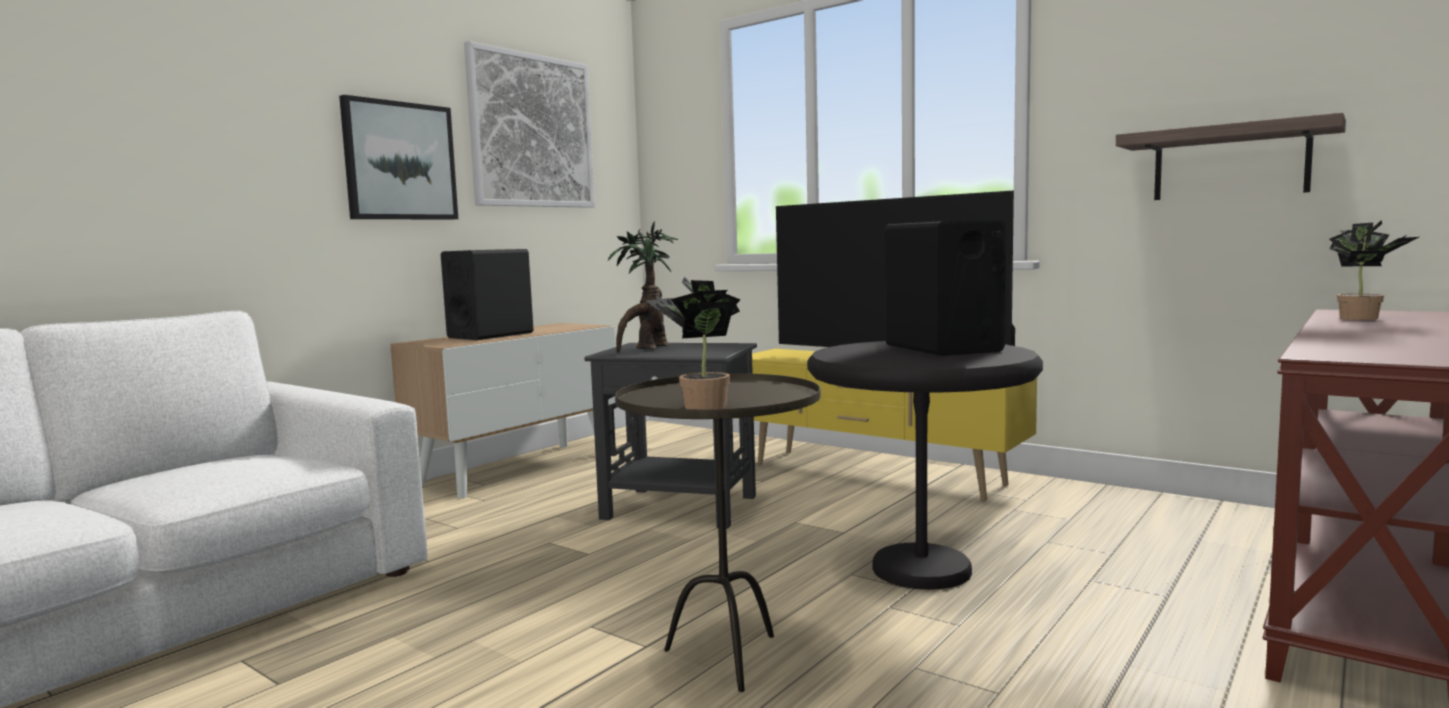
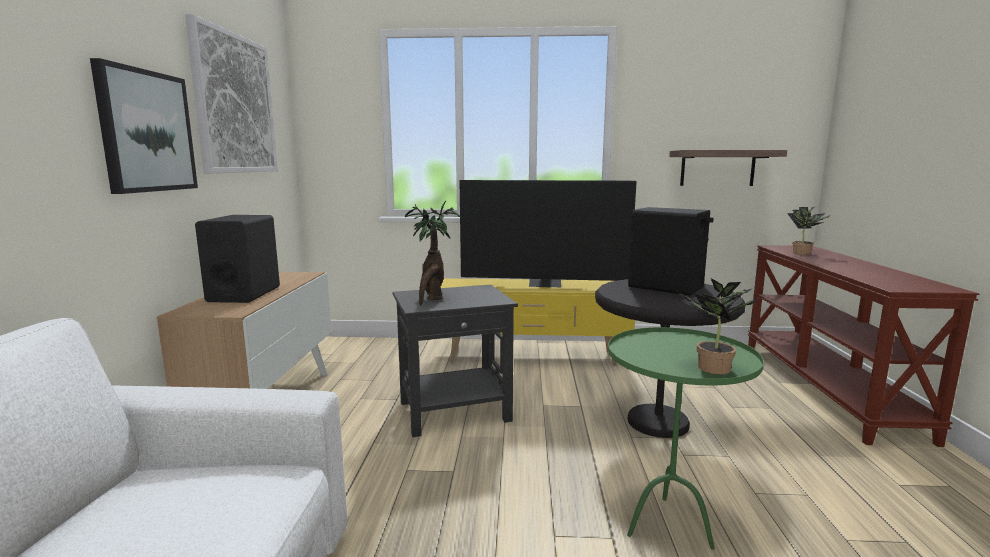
camera: 35 degrees left, 5 degrees up
brown side table [615,373,821,692] -> green side table [608,327,764,550]

